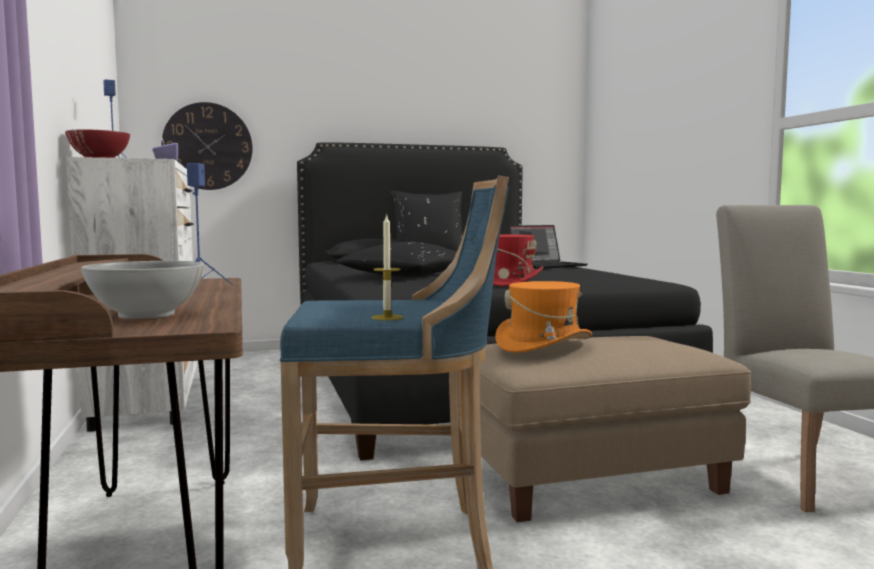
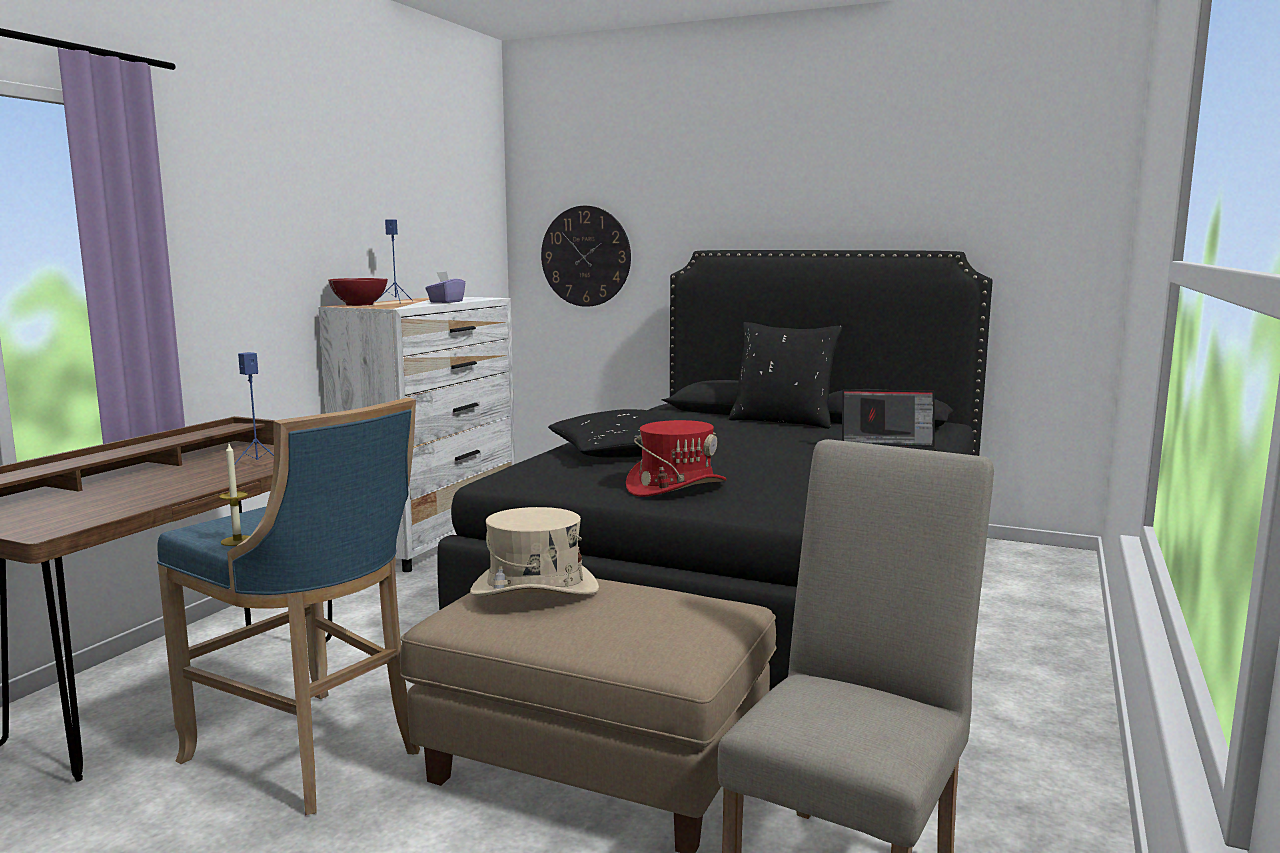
camera: 40 degrees right, 5 degrees up
white bowl [81,261,204,319] -> none
orange hat [495,281,592,353] -> beige hat [470,507,599,596]

